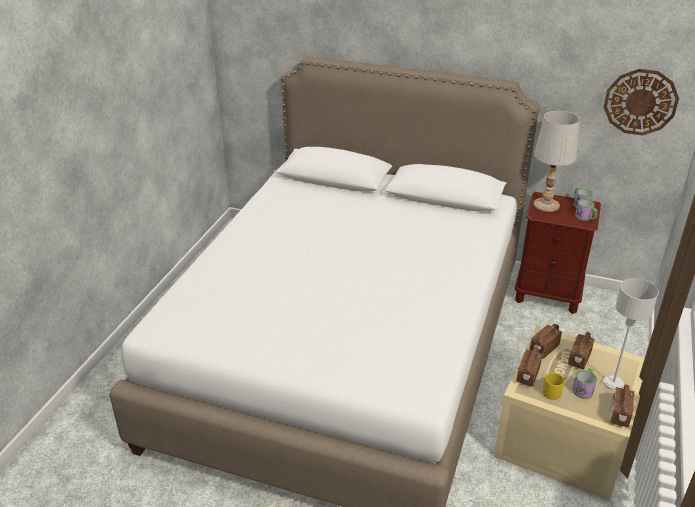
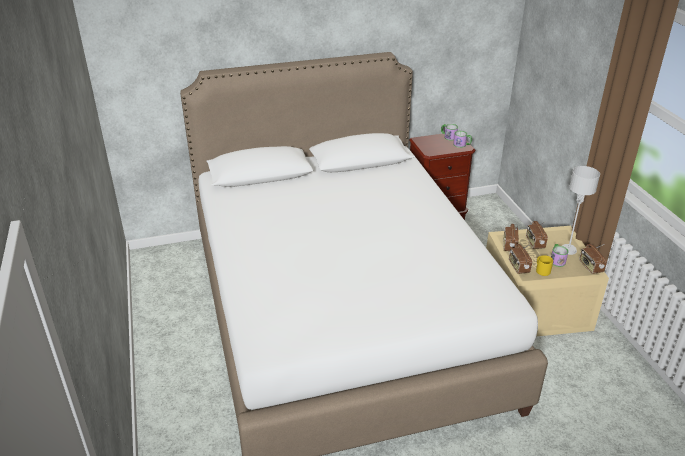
camera: 35 degrees left, 0 degrees up
white table lamp [533,111,580,212] -> none
wall clock [604,69,679,135] -> none

